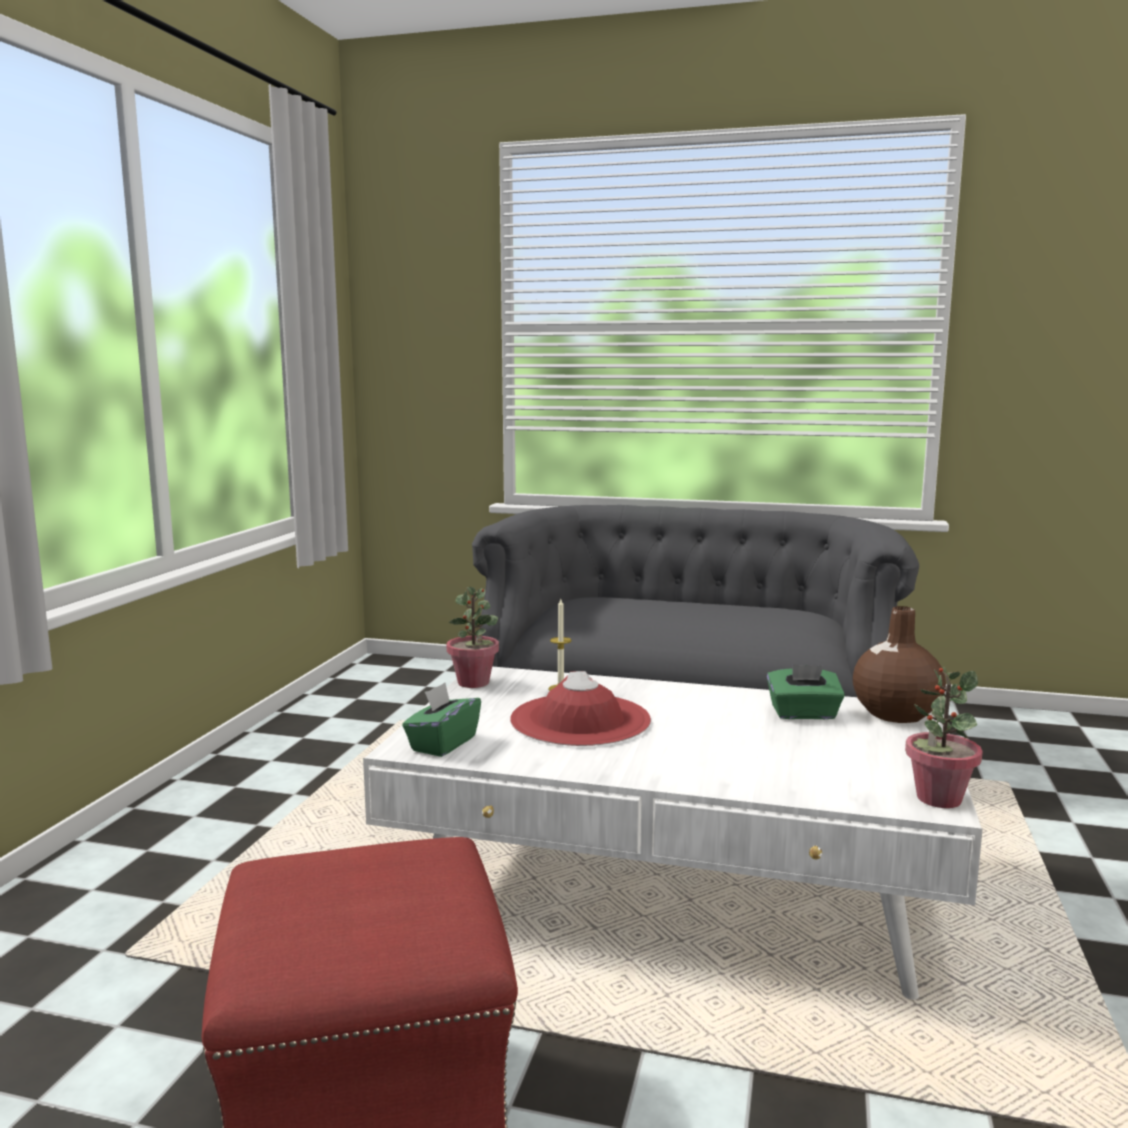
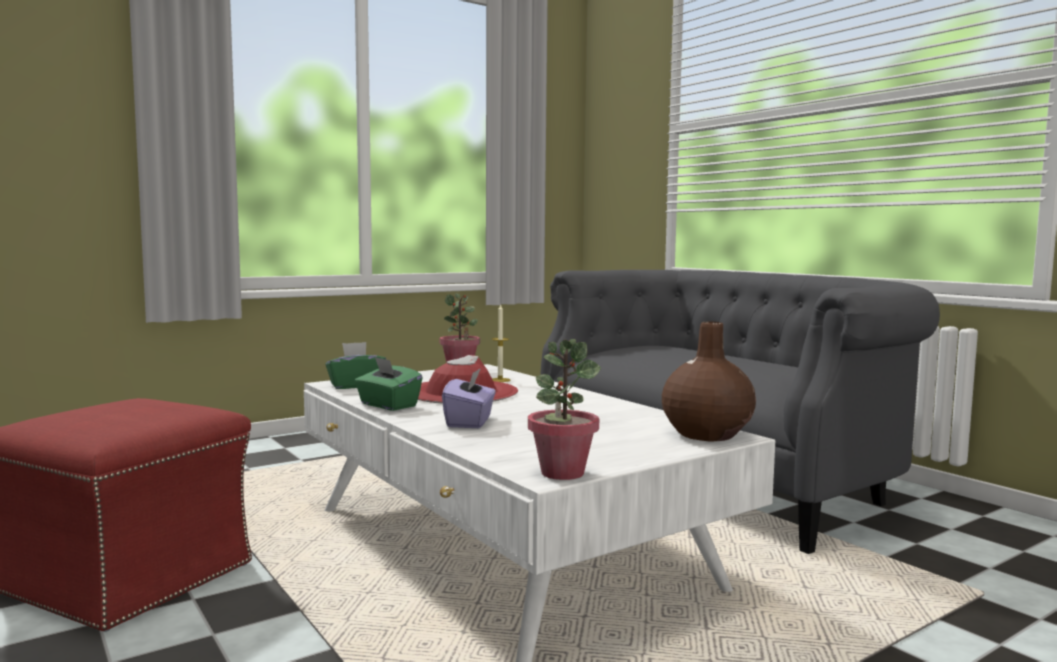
camera: 40 degrees right, 5 degrees down
green tissue box [767,664,845,719] -> green tissue box moved to [354,357,423,411]
none -> purple tissue box [442,368,496,428]

